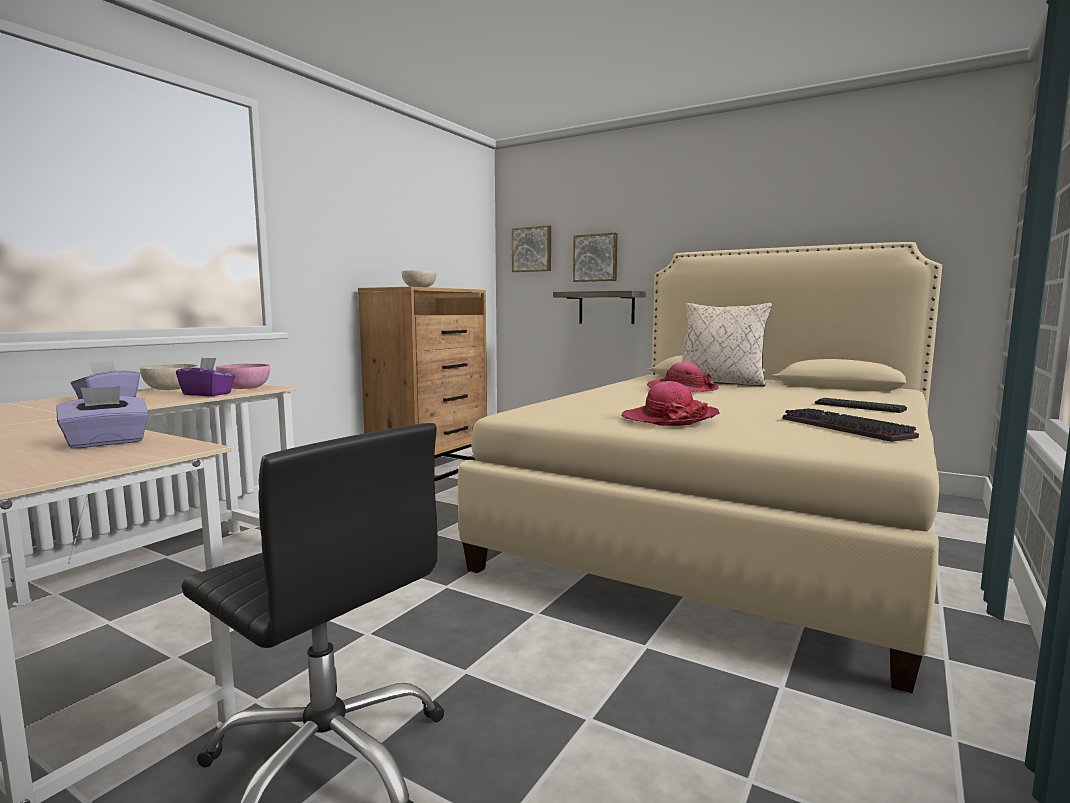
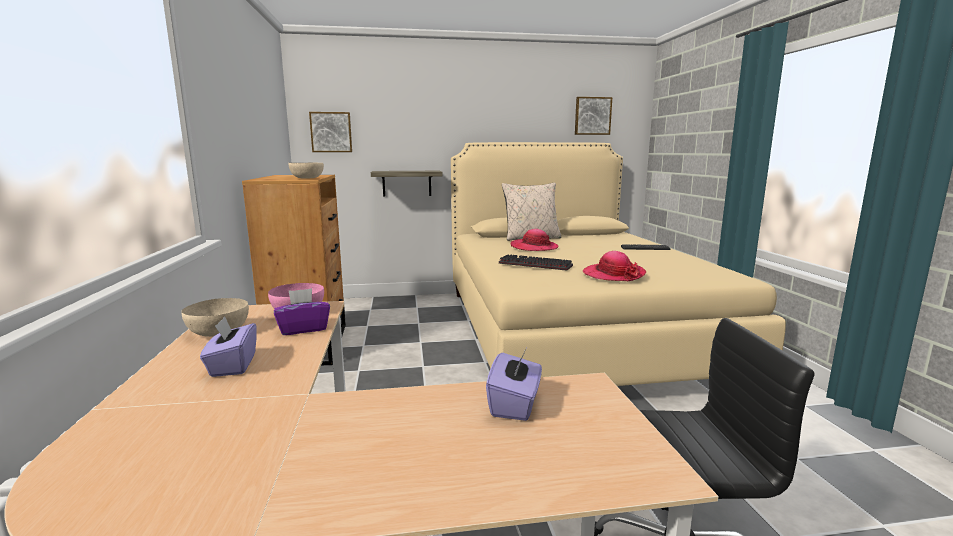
camera: 40 degrees left, 5 degrees up
picture [573,233,618,282] -> picture moved to [575,97,612,135]
keyboard [783,408,919,442] -> keyboard moved to [499,255,573,271]

